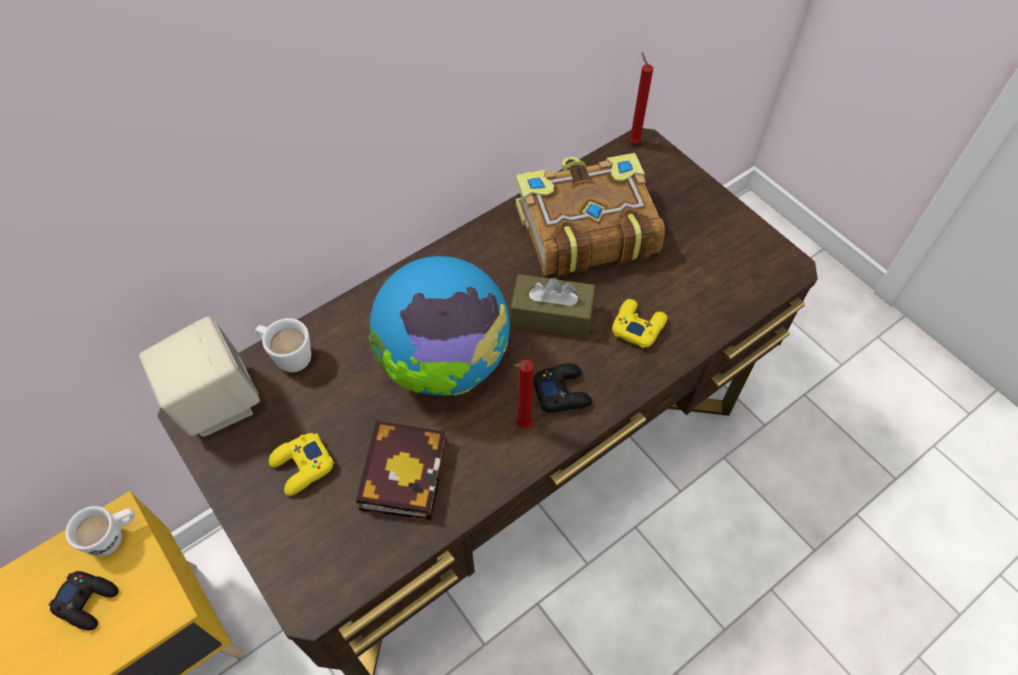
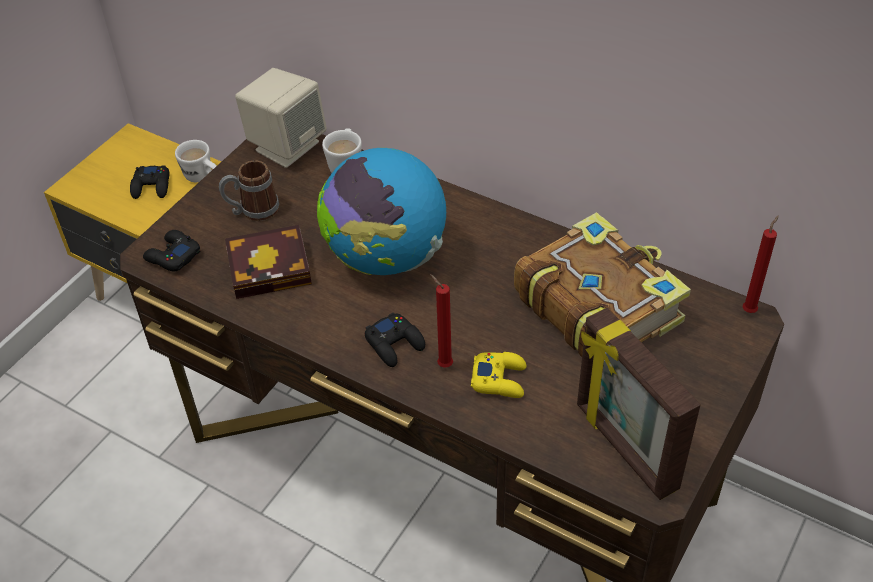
camera: 70 degrees right, 10 degrees down
yellow game controller [269,433,334,496] -> mug [219,160,279,221]
brown tissue box [510,274,595,338] -> none
red candle [514,360,534,429] -> red candle moved to [430,274,453,368]
none -> black game controller [143,230,200,272]
none -> picture frame [577,307,701,500]

